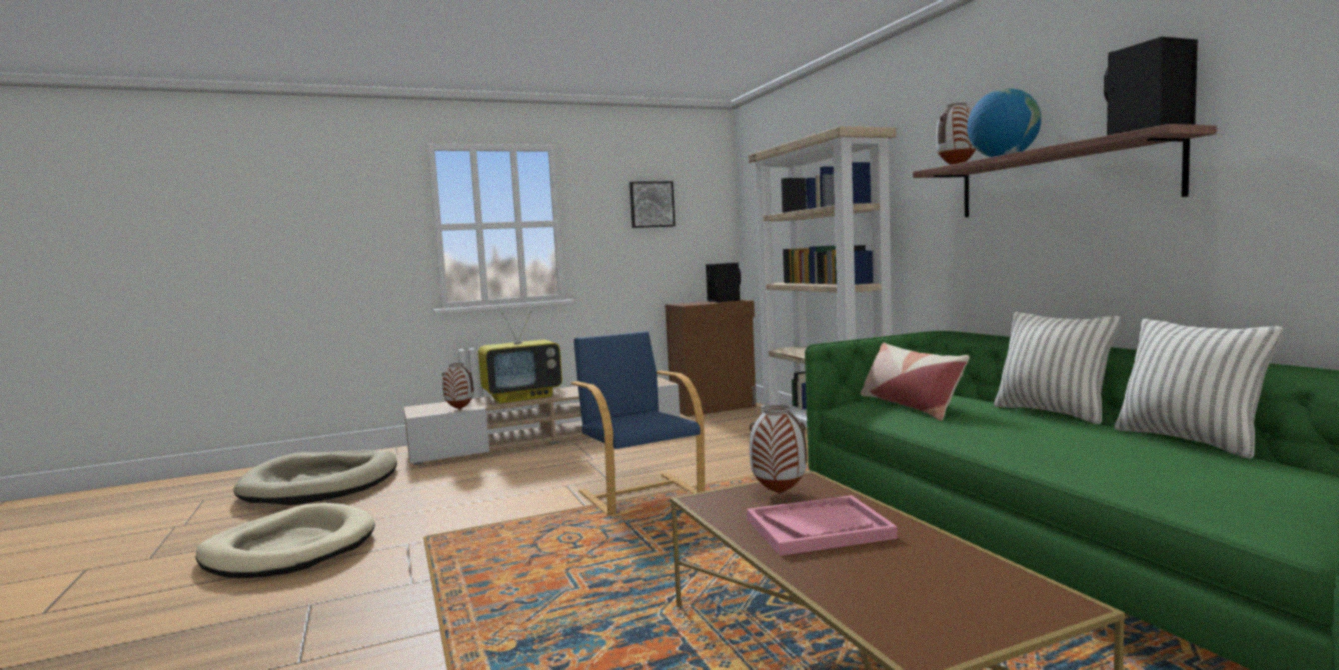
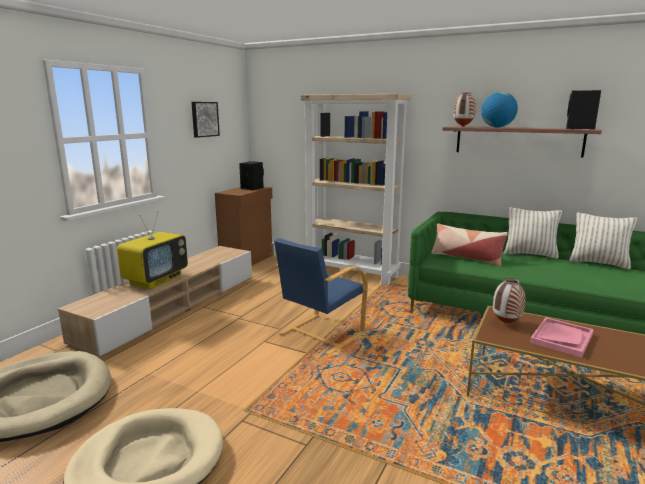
camera: 40 degrees left, 10 degrees up
vase [442,363,474,409] -> none
blue armchair [571,331,705,516] -> blue armchair turned 75 degrees counterclockwise [274,238,368,355]

